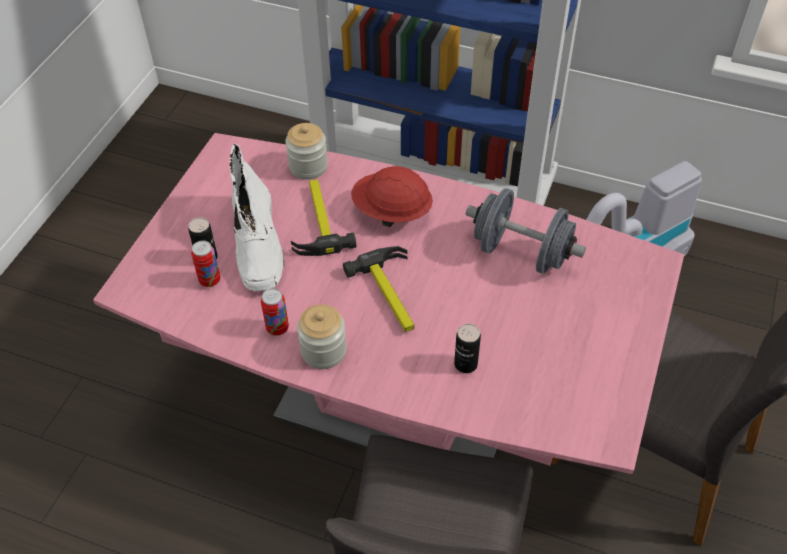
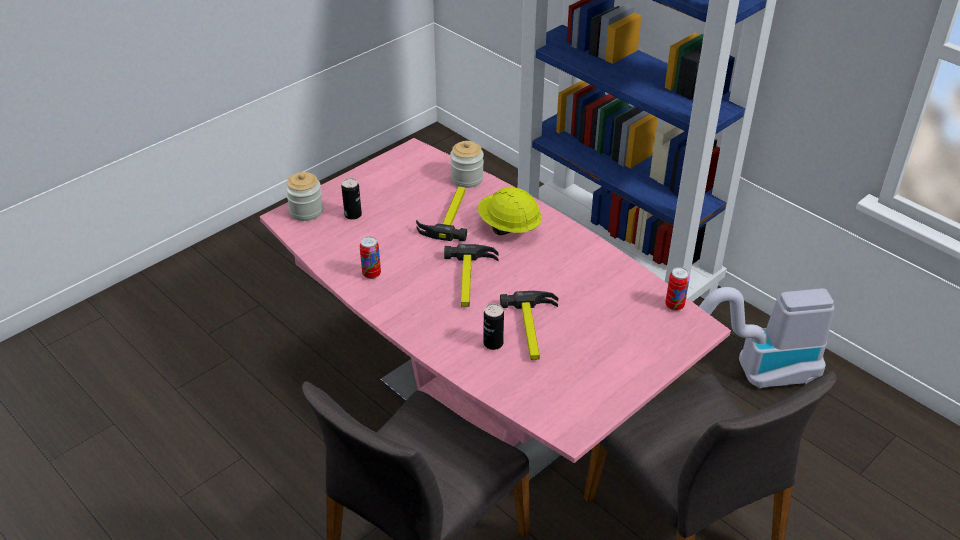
camera: 25 degrees right, 10 degrees down
can [191,241,220,287] -> can moved to [665,267,690,311]
white boot [230,144,285,292] -> none
jar [297,304,347,369] -> jar moved to [285,172,323,221]
red hard hat [351,166,433,227] -> yellow hard hat [478,187,542,235]
grey dumbbell [466,188,586,274] -> none
none -> hammer [500,291,558,360]

